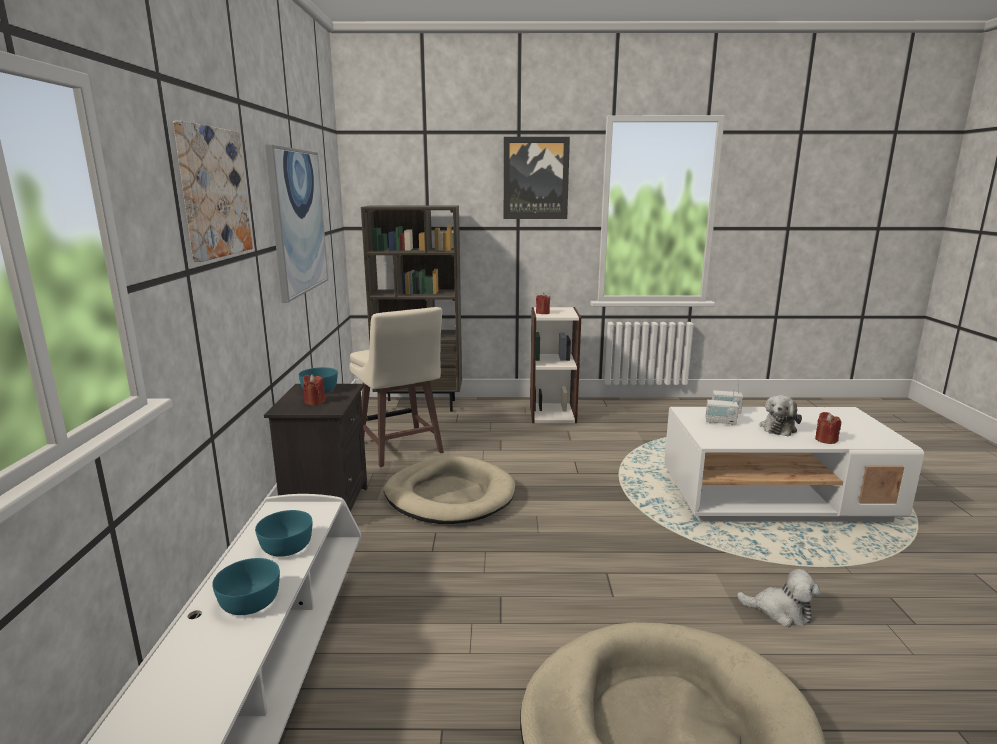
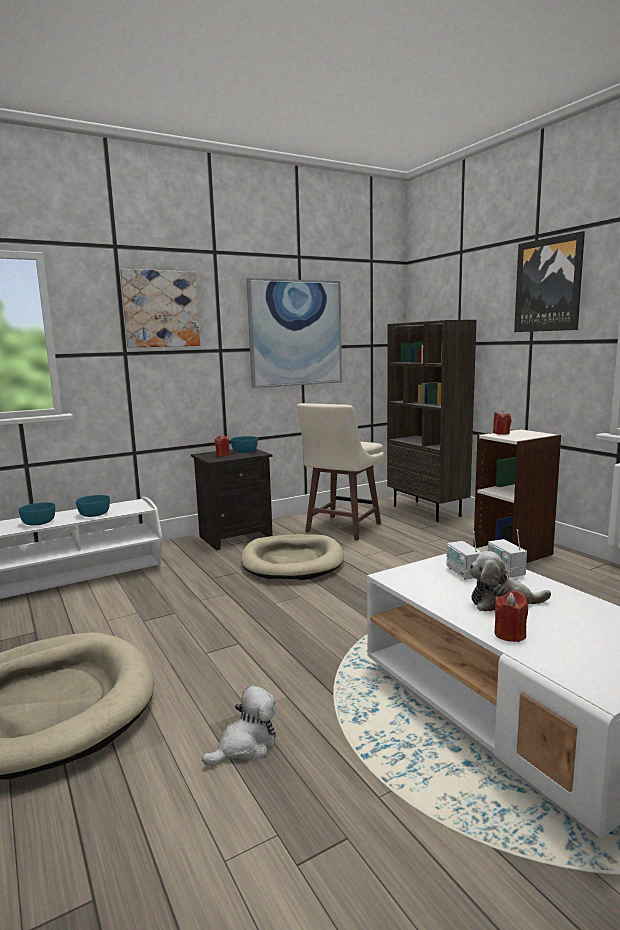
camera: 60 degrees right, 5 degrees down
plush toy [737,569,821,627] -> plush toy turned 120 degrees counterclockwise [202,685,276,766]

